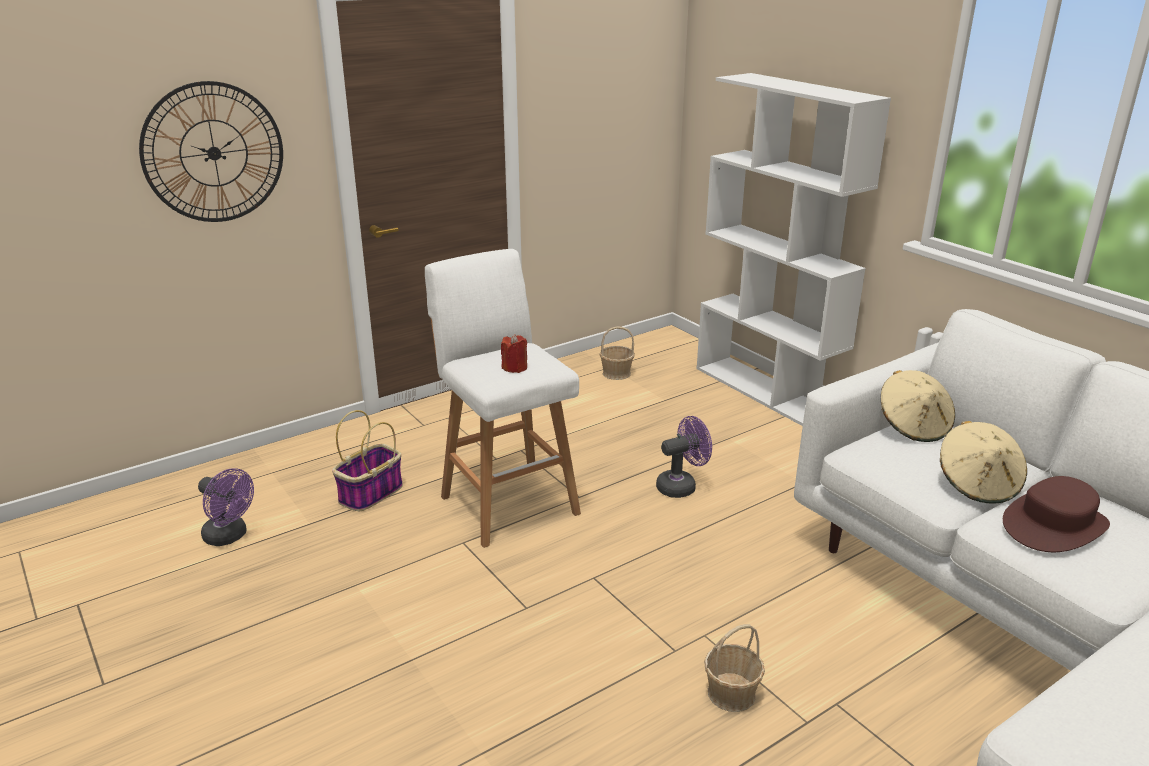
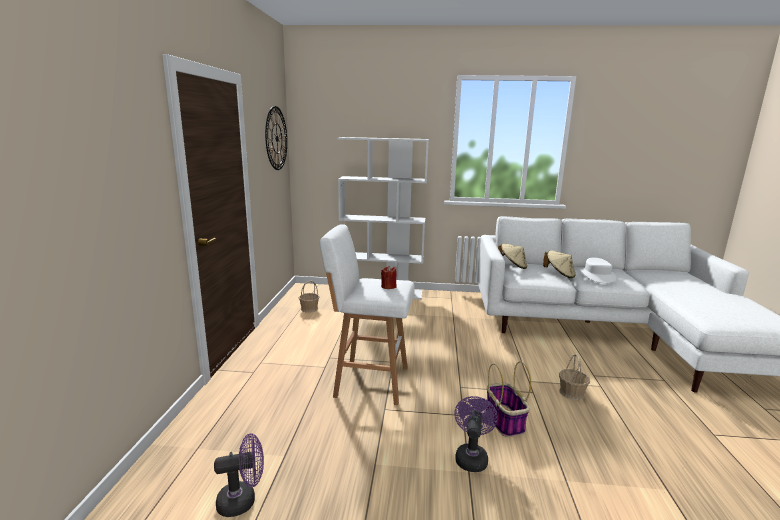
camera: 50 degrees left, 10 degrees down
wall clock [139,81,283,222] -> wall clock moved to [265,106,287,170]
basket [332,410,403,511] -> basket moved to [486,361,531,437]
purple fan [656,416,712,498] -> purple fan moved to [455,396,498,472]
brown hat [1003,476,1110,552] -> white hat [579,258,616,283]

